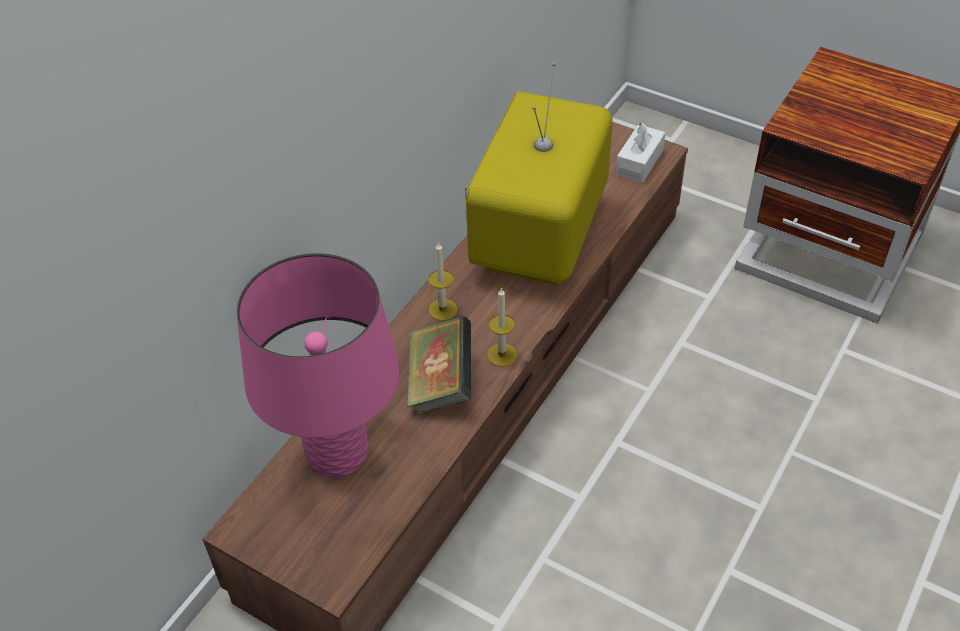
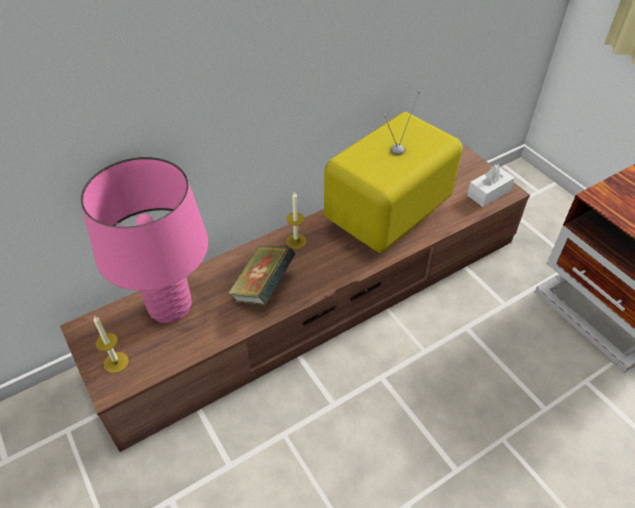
camera: 25 degrees right, 0 degrees up
candle [487,287,517,367] -> candle moved to [93,315,129,373]

